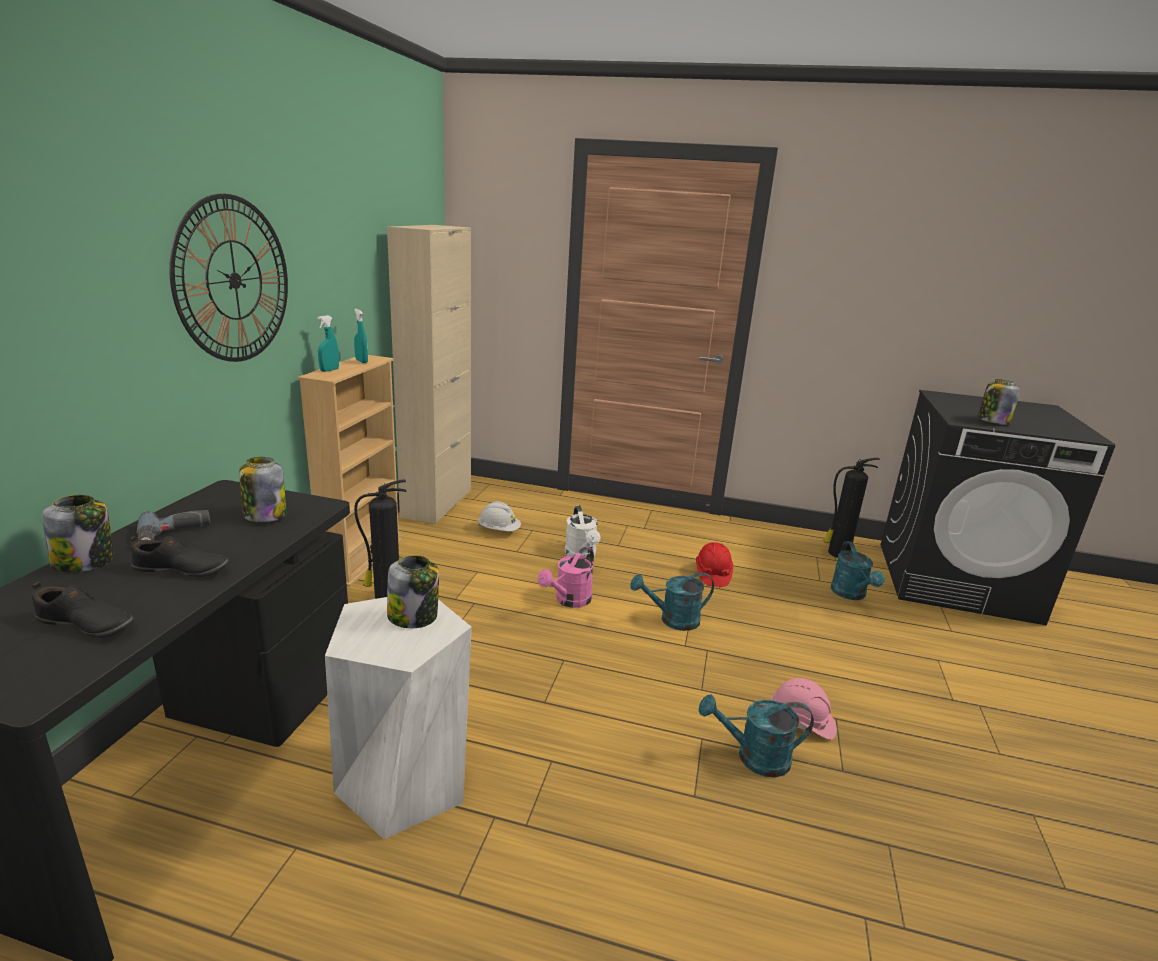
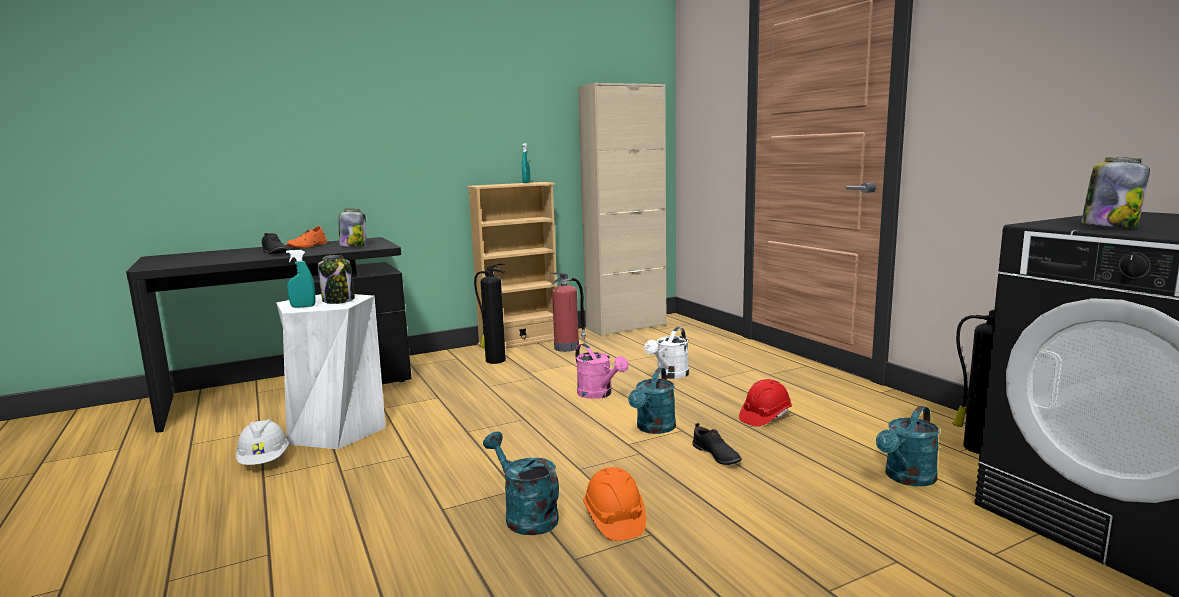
camera: 50 degrees right, 10 degrees down
black shoe [32,582,134,638] -> black shoe moved to [692,423,742,465]
jar [42,495,114,573] -> none
power drill [137,510,211,540] -> orange shoe [287,226,327,248]
wall clock [169,194,288,362] -> none
turquoise spray bottle [317,315,339,372] -> turquoise spray bottle moved to [286,250,316,307]
white hard hat [478,501,521,531] -> white hard hat moved to [236,419,289,465]
pink watering can [538,546,594,608] -> pink watering can turned 120 degrees counterclockwise [575,343,628,399]
turquoise watering can [630,573,714,631] -> turquoise watering can turned 105 degrees counterclockwise [628,368,676,434]
pink hard hat [771,678,837,740] -> orange hard hat [583,467,646,541]
none -> fire extinguisher [550,272,586,352]

